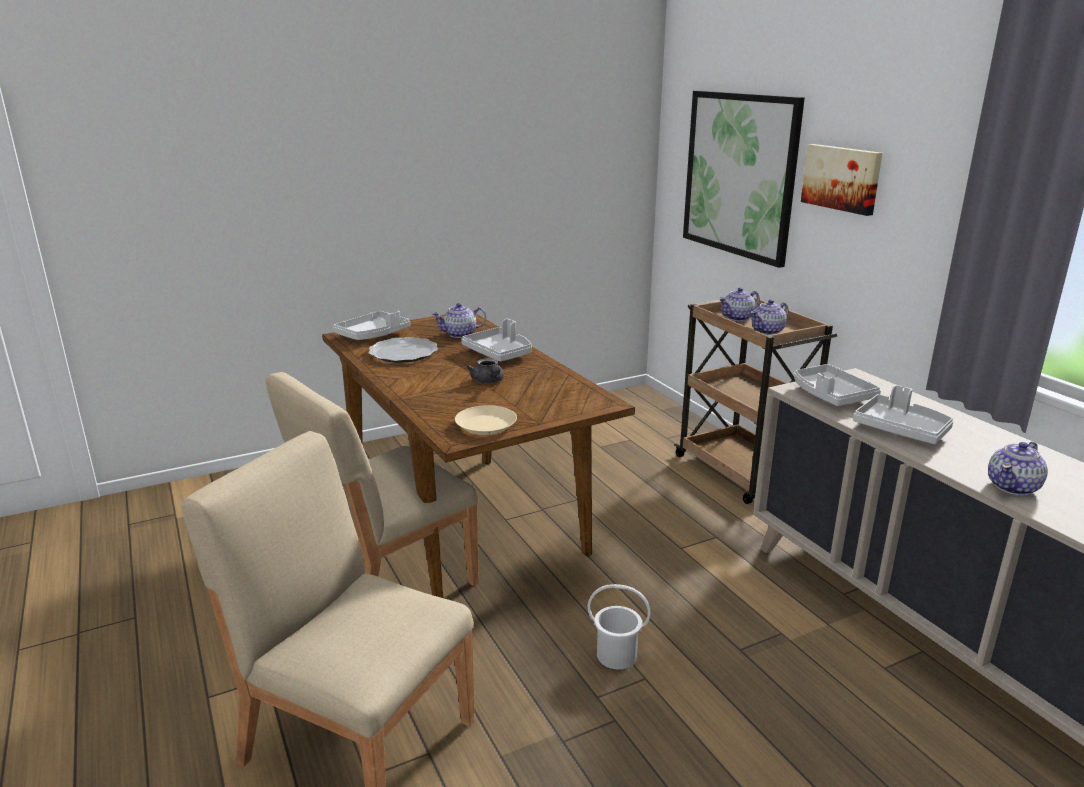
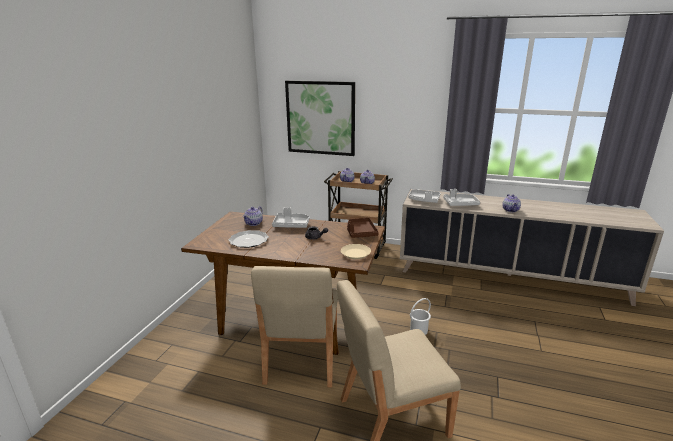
camera: 45 degrees left, 0 degrees up
grey tray [333,311,410,340] -> none
picture [801,144,883,216] -> none
none -> brown tray [347,218,378,238]

